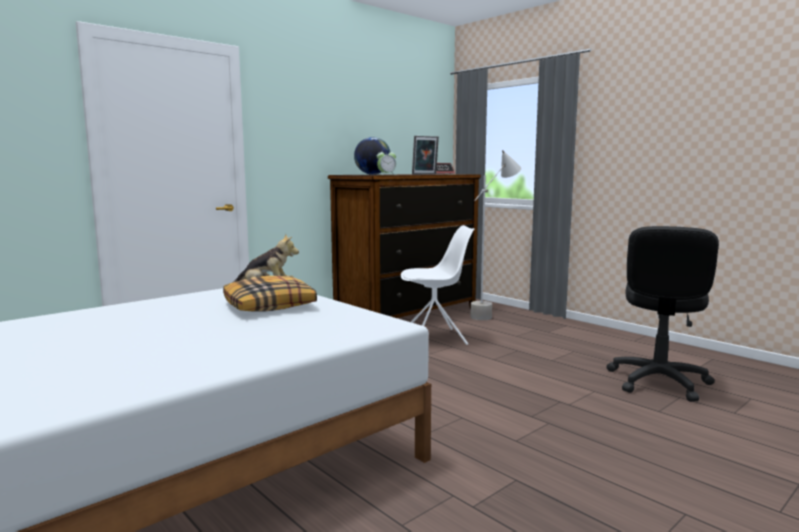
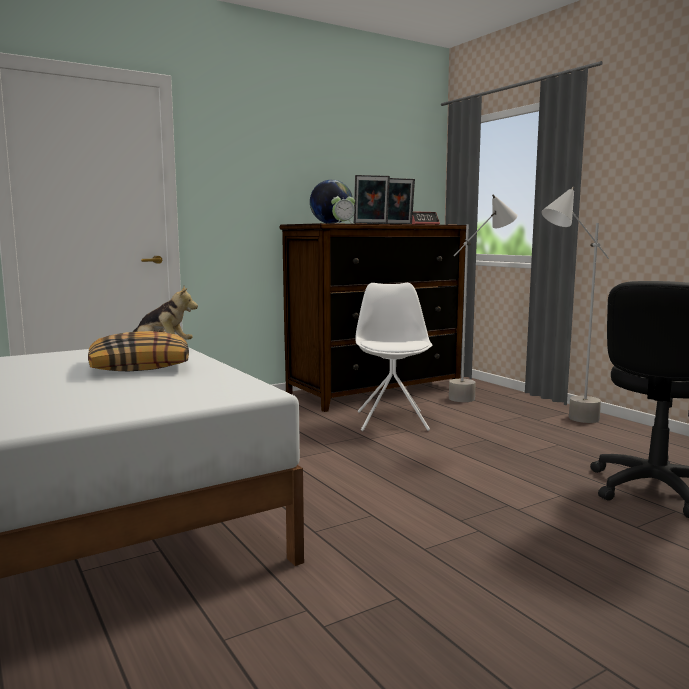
camera: 10 degrees right, 0 degrees up
white chair [401,225,475,345] -> white chair turned 90 degrees counterclockwise [355,283,432,431]
none -> picture frame [354,175,390,224]
none -> grey floor lamp [541,186,609,423]

